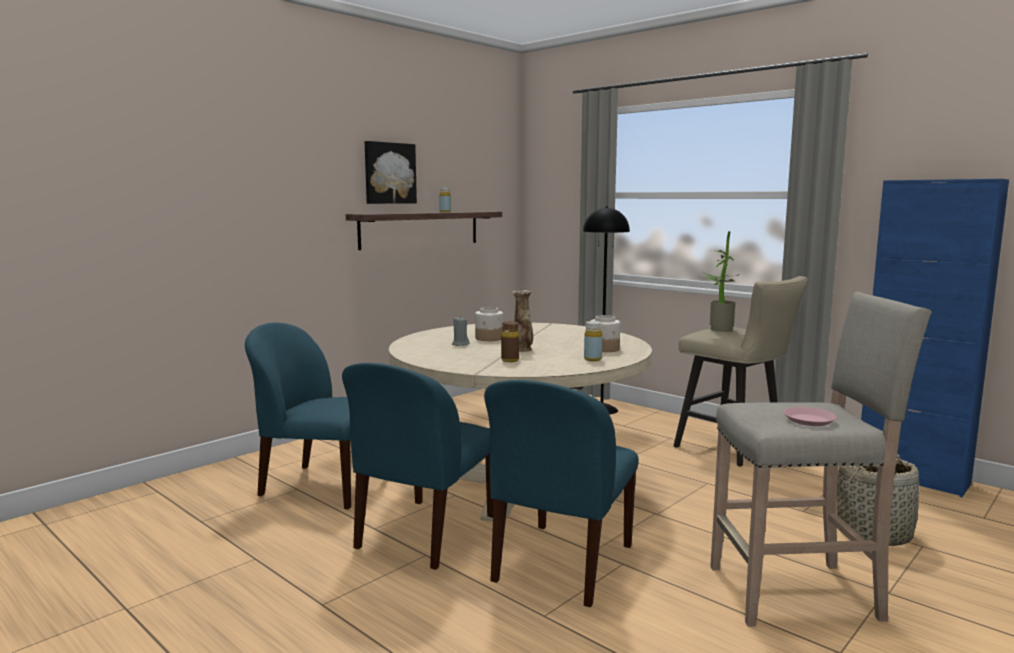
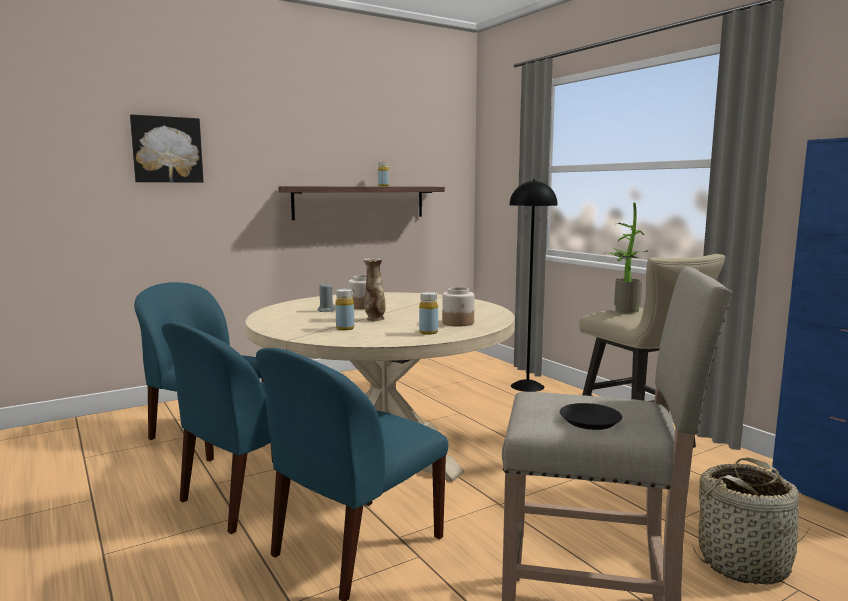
camera: 15 degrees right, 0 degrees up
picture [365,141,417,204] -> picture moved to [130,114,204,183]
brown bottle [501,322,519,362] -> yellow bottle [335,289,354,330]
pink plate [783,407,837,426] -> black plate [560,403,622,430]

